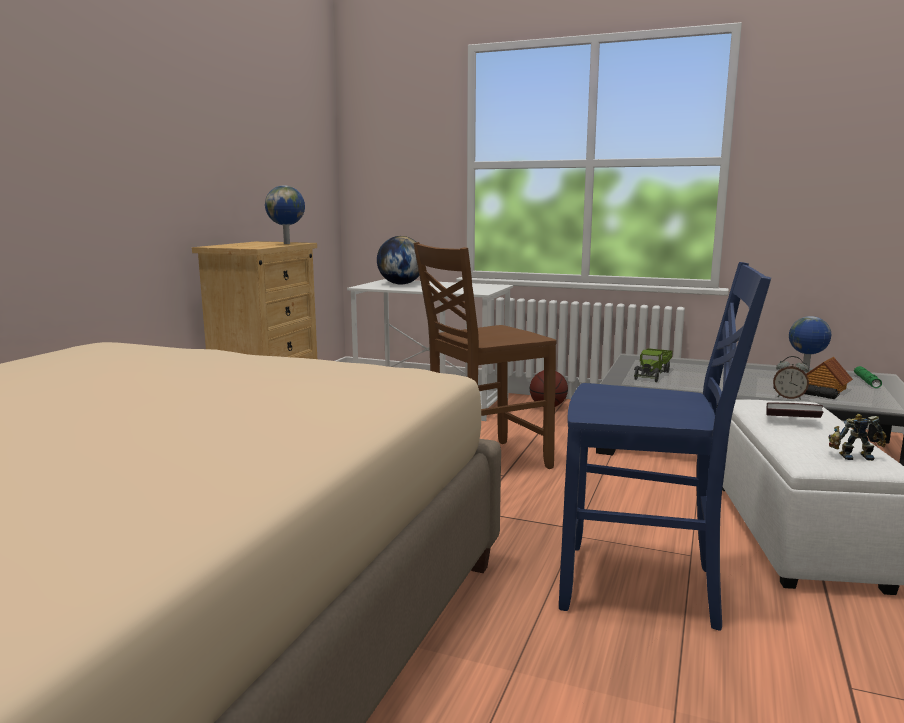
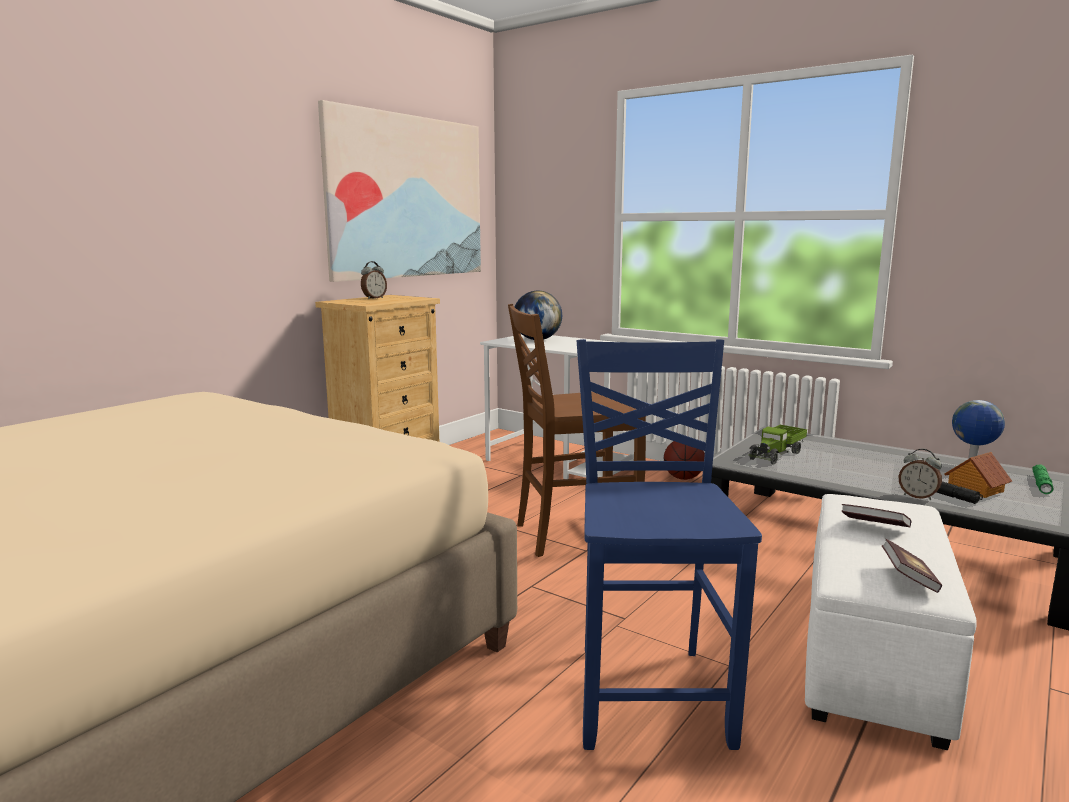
camera: 15 degrees right, 0 degrees up
globe [265,185,305,244] -> none
blue chair [559,262,771,631] -> blue chair turned 120 degrees counterclockwise [577,339,762,750]
toy robot [828,414,887,461] -> book [882,539,942,593]
none -> picture [318,100,481,282]
none -> alarm clock [361,261,387,299]

